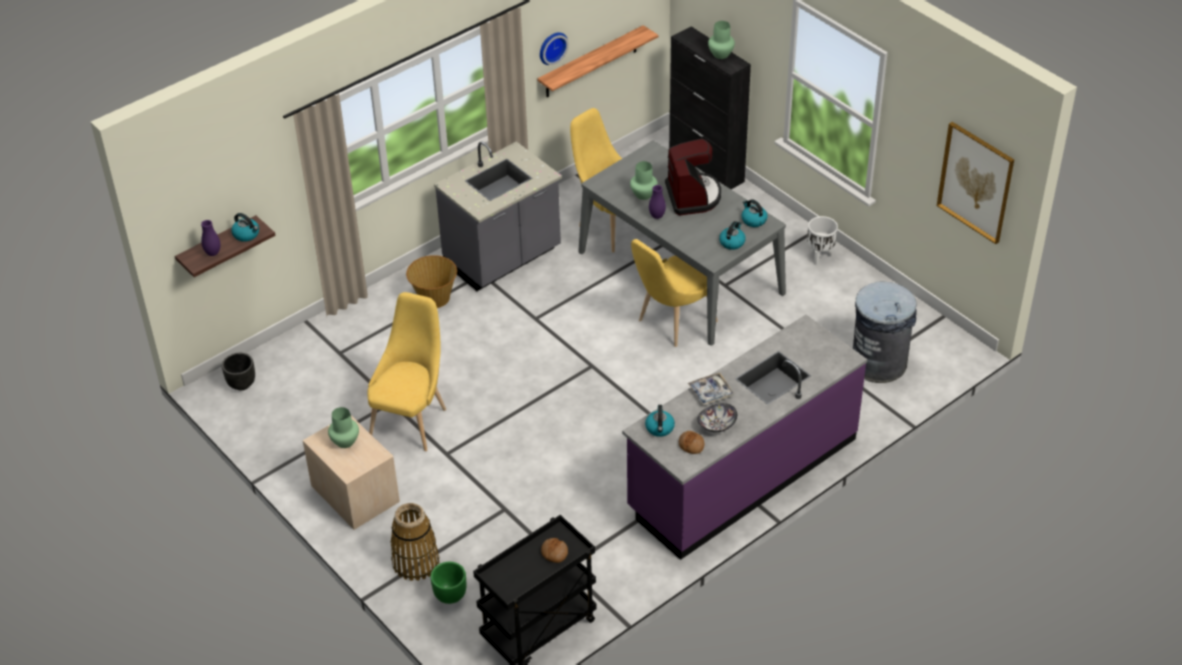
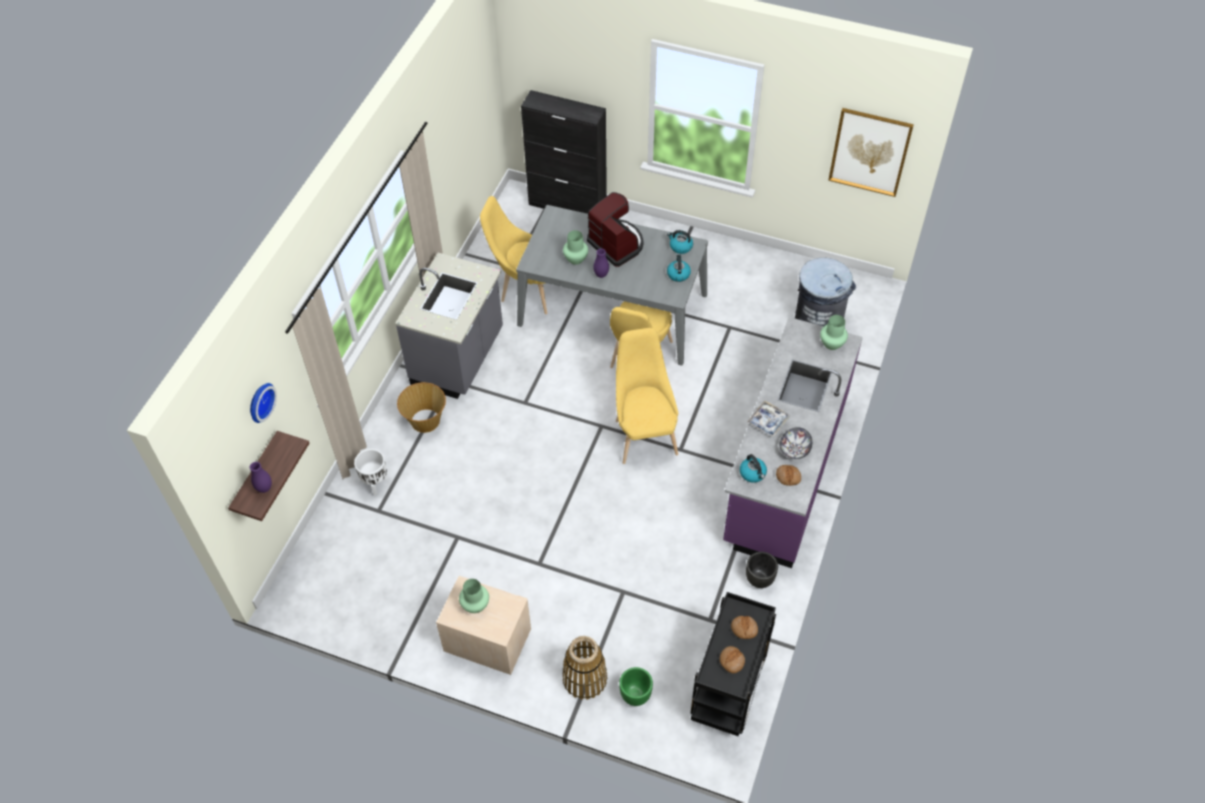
camera: 30 degrees left, 10 degrees up
black planter [222,353,255,391] -> black planter moved to [746,552,778,588]
kettle [231,213,259,242] -> none
yellow chair [367,292,446,451] -> yellow chair moved to [616,328,678,464]
shelf [537,25,658,97] -> none
wall clock [540,32,569,65] -> wall clock moved to [250,383,277,423]
green vase [708,21,735,59] -> green vase moved to [820,315,848,350]
white planter [808,216,838,265] -> white planter moved to [354,449,388,495]
none -> bread [720,646,745,673]

